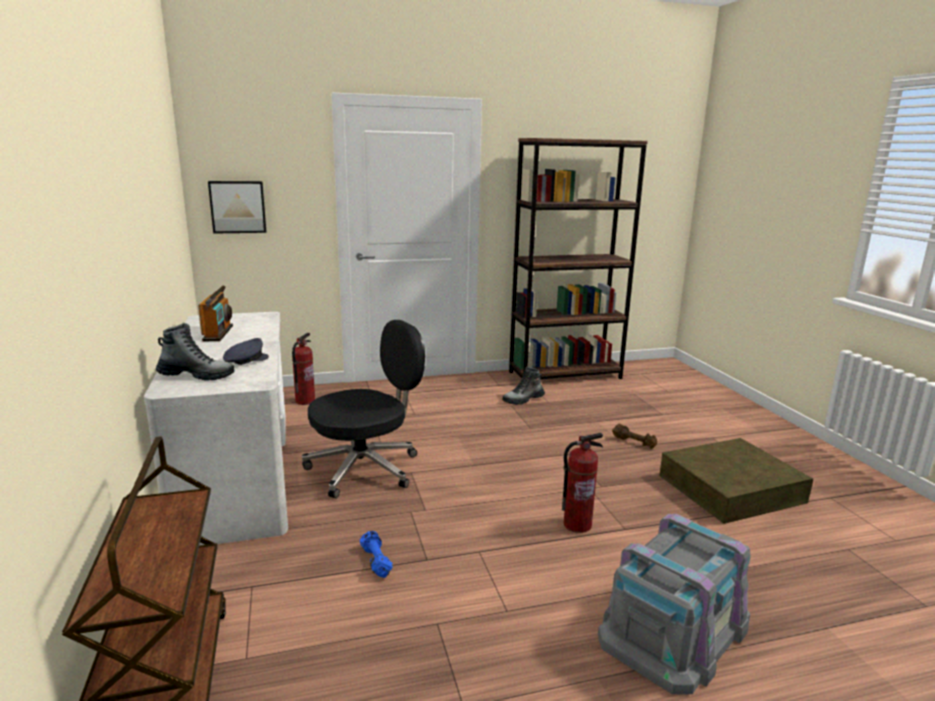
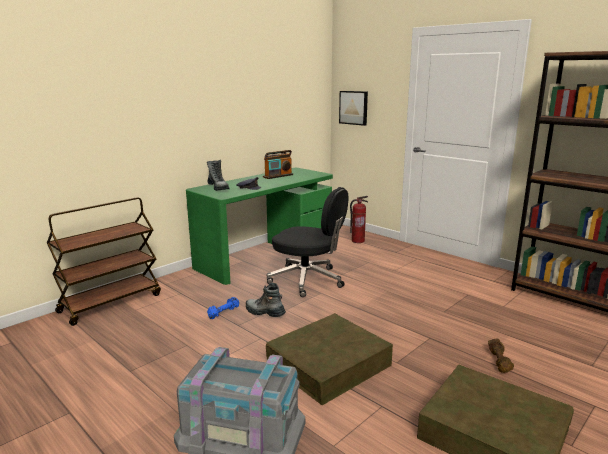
camera: 60 degrees right, 0 degrees up
white desk [144,312,288,546] -> green desk [186,168,333,285]
boot [502,367,545,405] -> boot moved to [246,283,286,317]
fire extinguisher [562,433,603,533] -> brown storage box [266,313,393,405]

